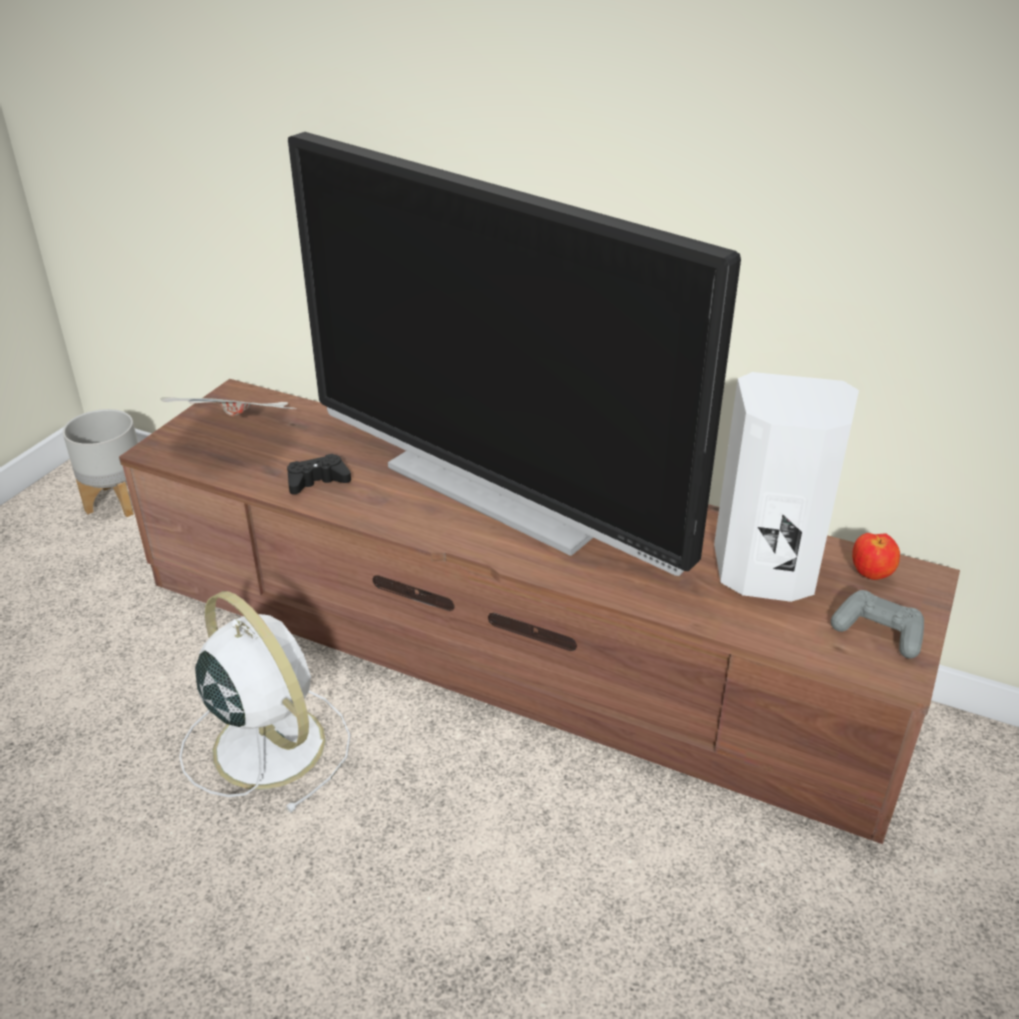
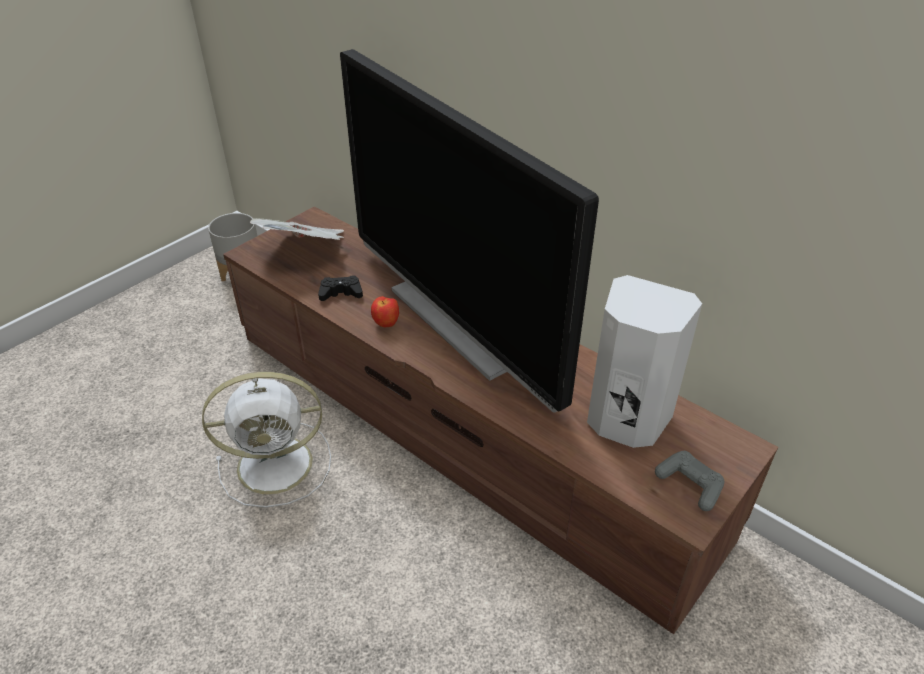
camera: 15 degrees right, 5 degrees up
white fan [179,591,350,813] -> white fan turned 105 degrees clockwise [202,372,331,508]
apple [852,533,900,580] -> apple moved to [371,296,399,327]

